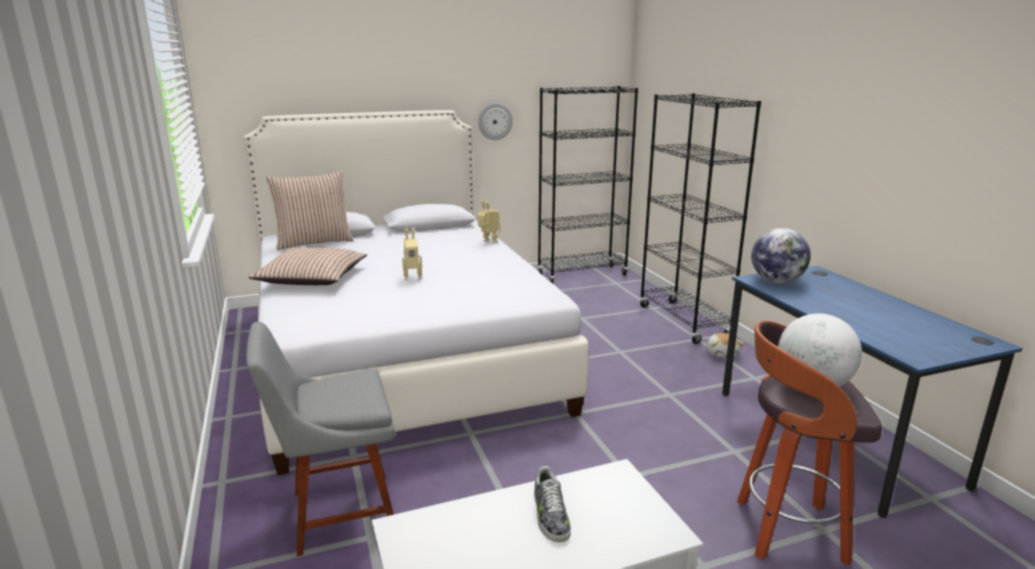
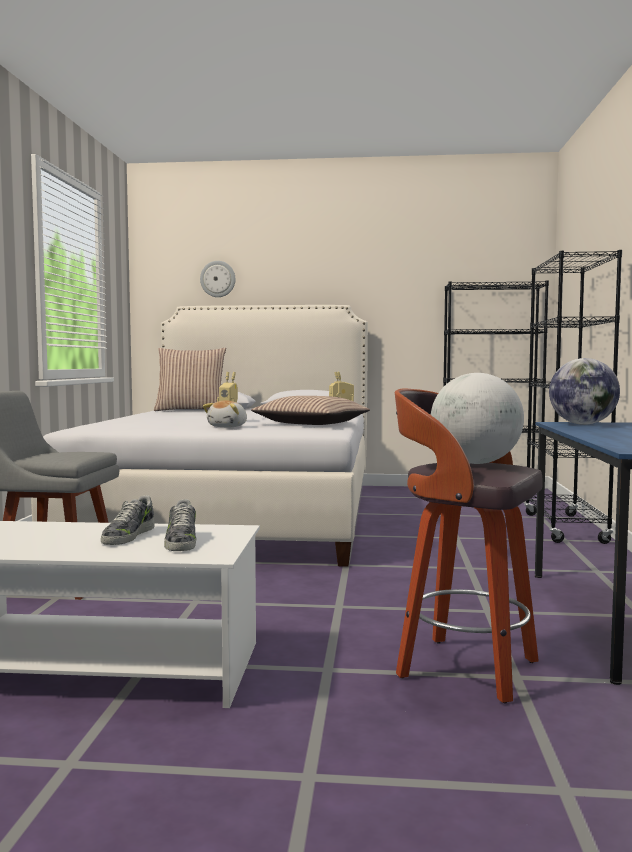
camera: 25 degrees right, 15 degrees down
pillow [248,247,367,285] -> pillow moved to [251,396,370,425]
wall clock [478,103,513,140] -> wall clock moved to [200,261,235,297]
plush toy [707,333,744,358] -> plush toy moved to [203,400,247,427]
none -> shoe [164,499,196,551]

